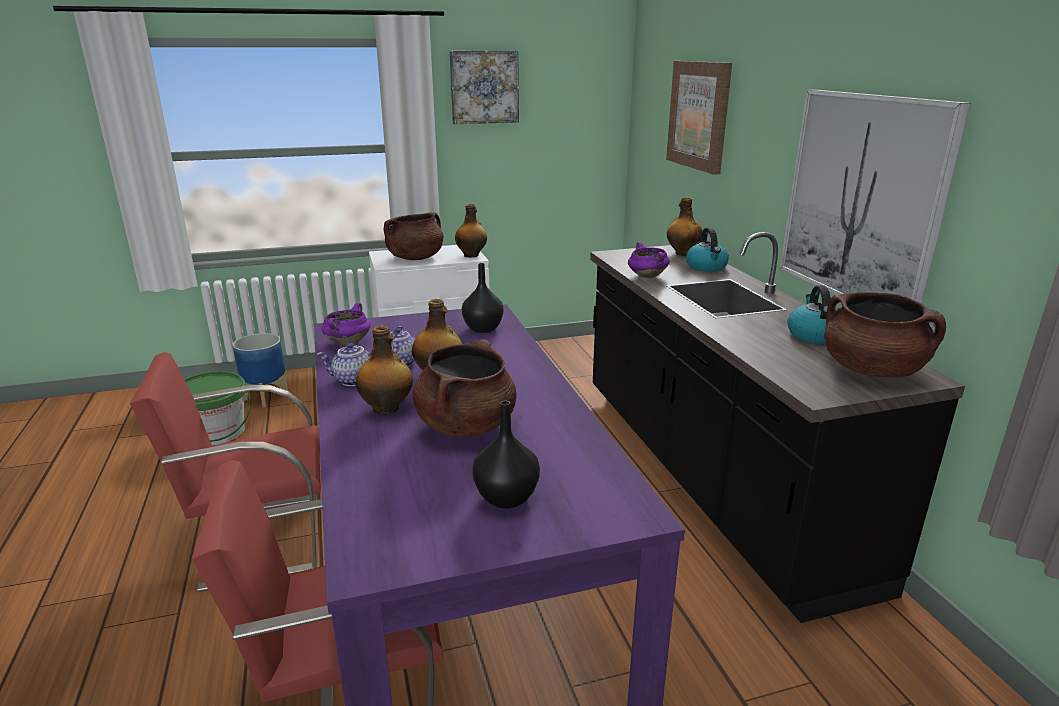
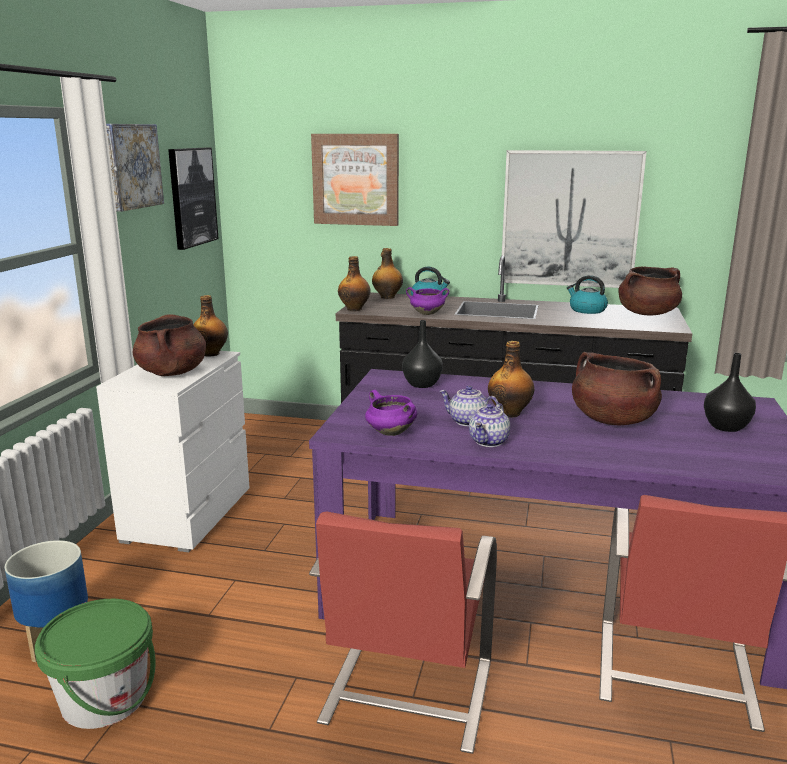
camera: 60 degrees left, 5 degrees down
bottle [356,325,413,415] -> bottle moved to [338,256,371,311]
none -> picture [168,147,219,250]

